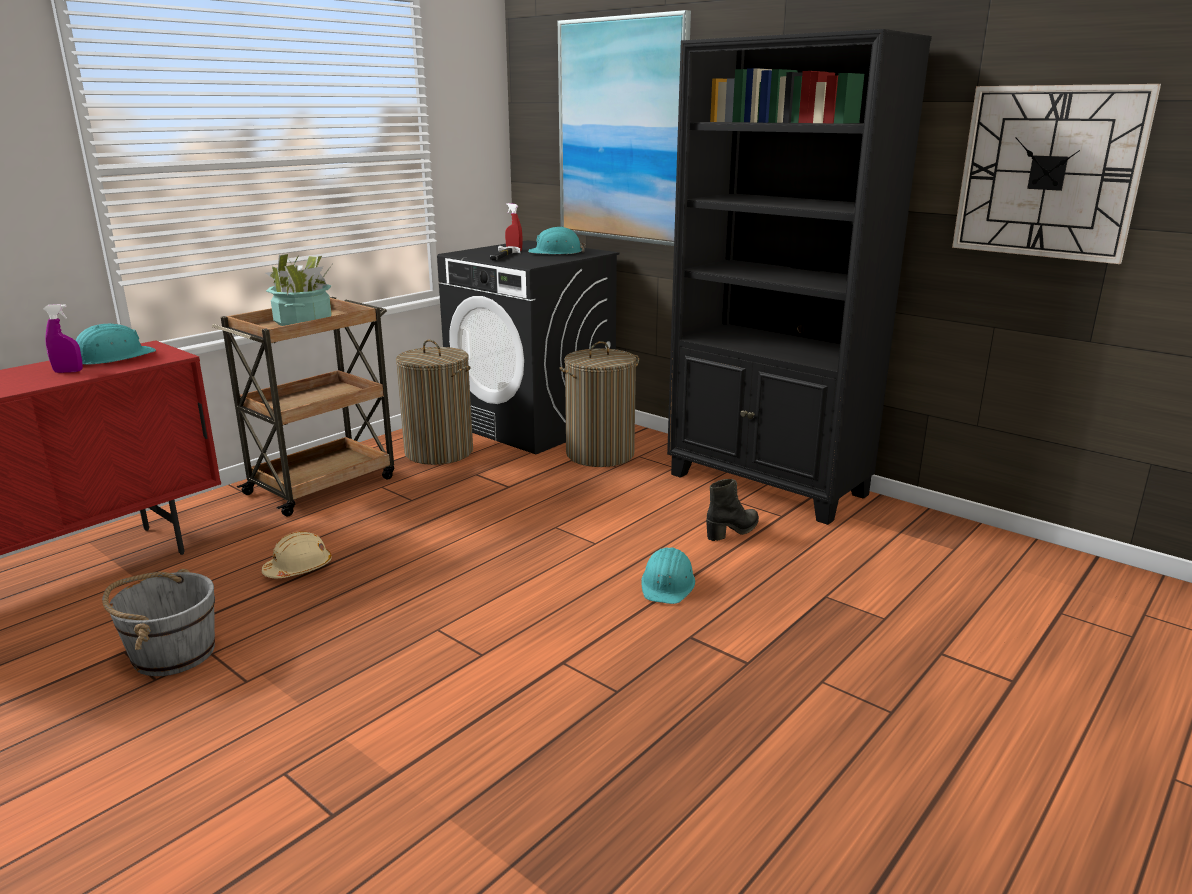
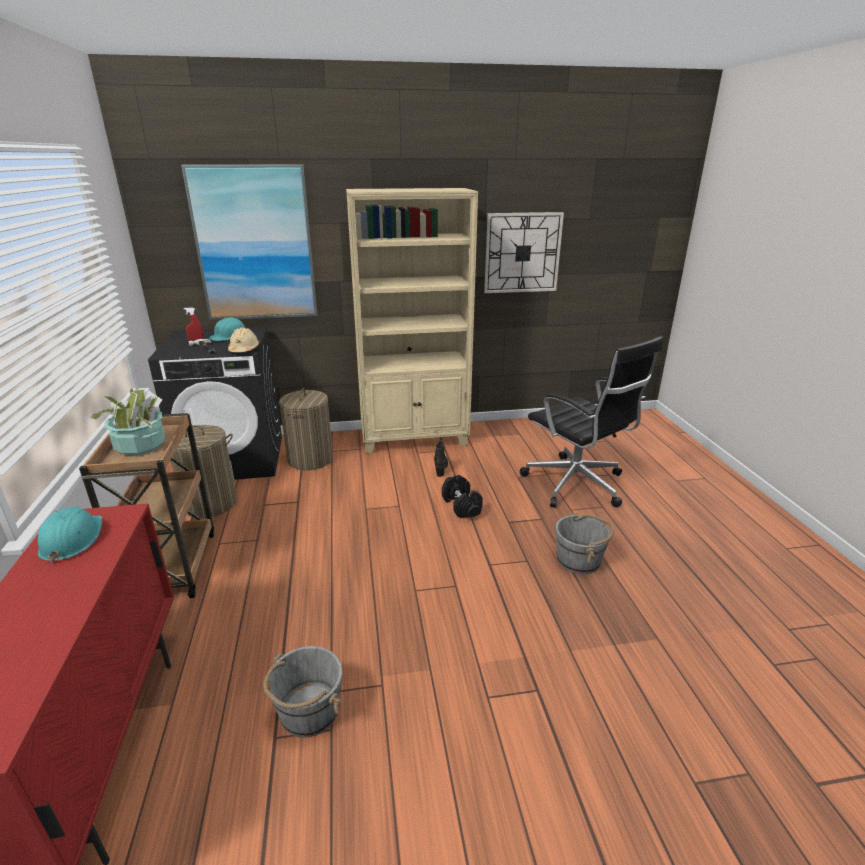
camera: 50 degrees left, 5 degrees up
purple spray bottle [43,304,83,373] -> none
beige hard hat [262,531,332,578] -> beige hard hat moved to [228,327,259,352]
turquoise hard hat [641,547,695,604] -> black dumbbell [442,475,483,518]
black bookcase [667,29,932,525] -> beige bookcase [346,188,478,454]
none -> black office chair [520,336,663,507]
none -> grey bucket [556,513,614,574]

